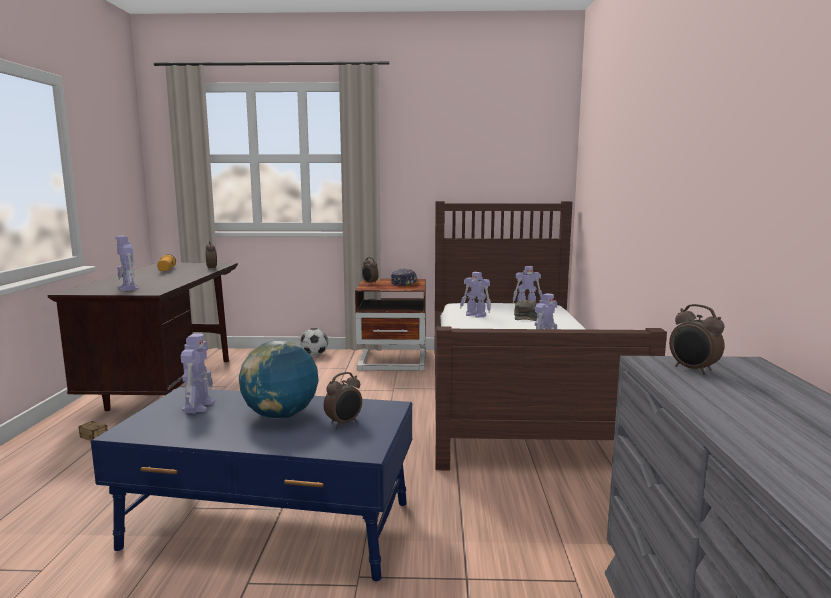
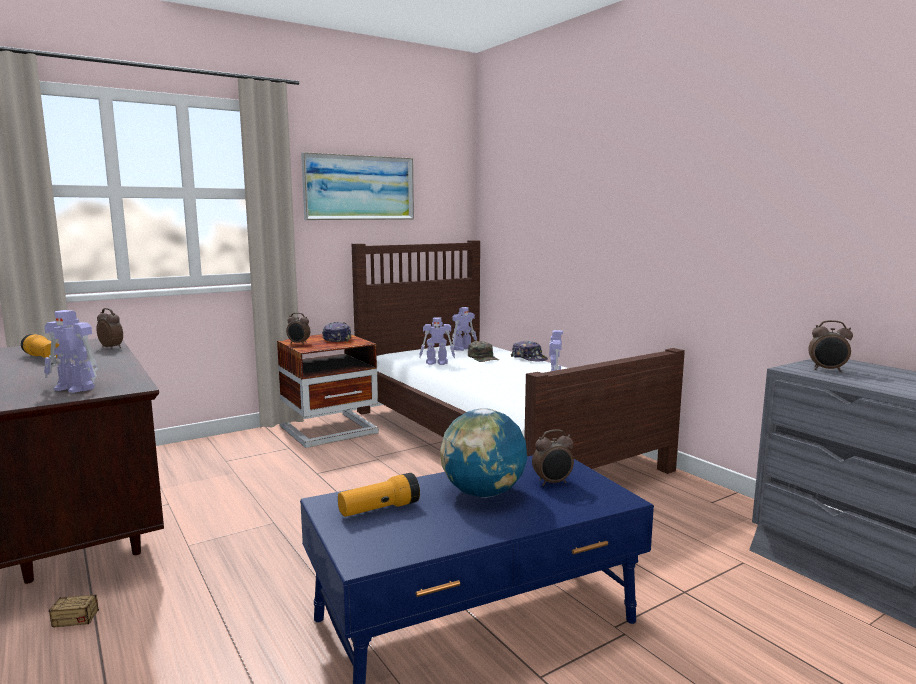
camera: 35 degrees left, 0 degrees up
toy robot [181,333,215,413] -> flashlight [338,473,420,517]
football [300,328,328,356] -> none
alarm clock [324,372,362,428] -> alarm clock turned 60 degrees clockwise [532,429,574,486]
none -> picture [301,152,414,220]
none -> cap [511,341,548,362]

